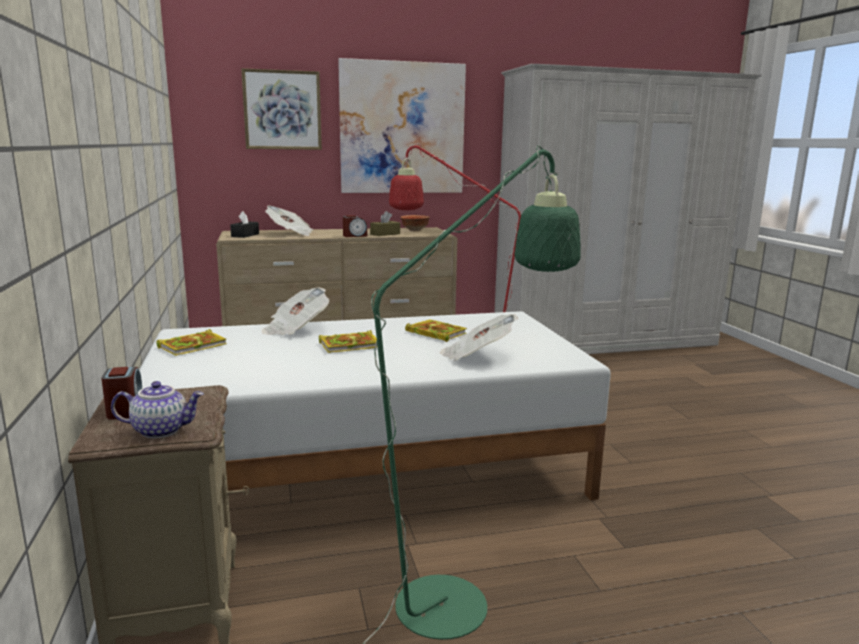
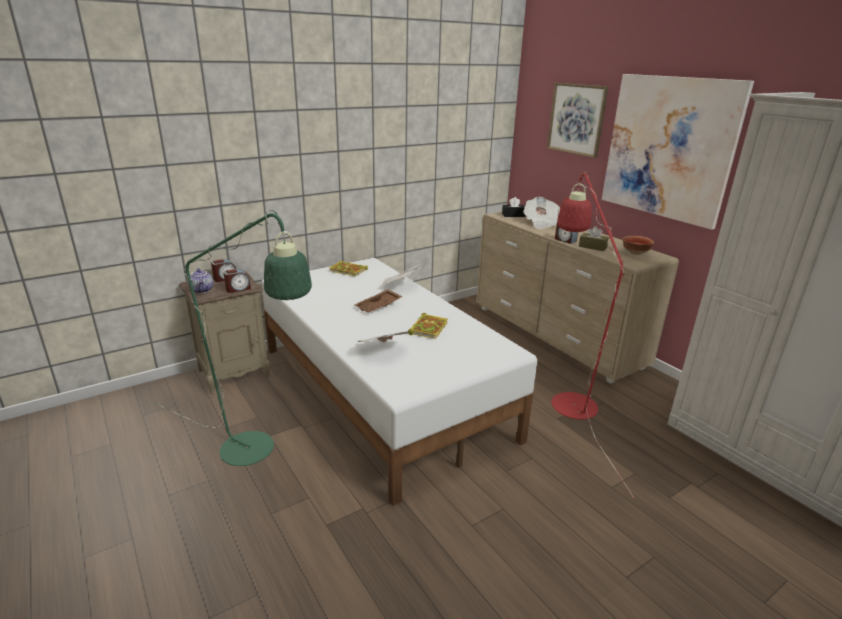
camera: 70 degrees right, 10 degrees up
book [319,330,378,353] -> brown tray [355,289,402,313]
none -> alarm clock [223,269,251,293]

